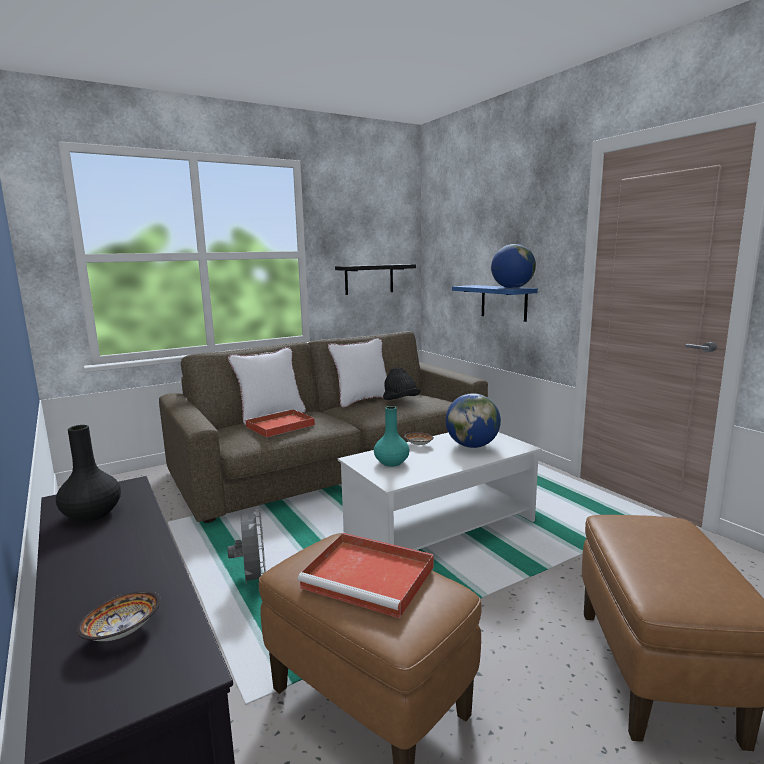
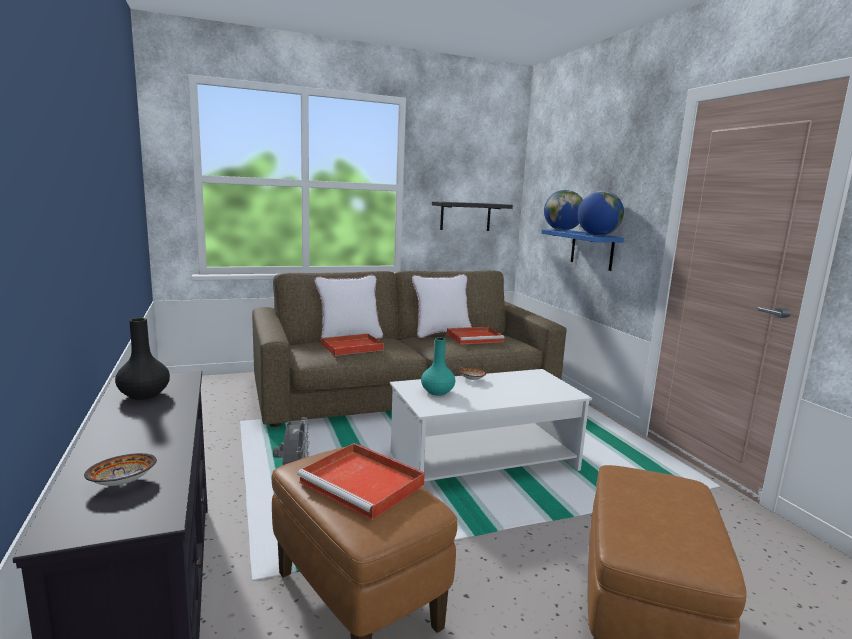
camera: 10 degrees right, 0 degrees up
black hat [383,367,420,400] -> red tray [447,327,504,345]
globe [446,393,501,448] -> globe moved to [544,190,583,231]

